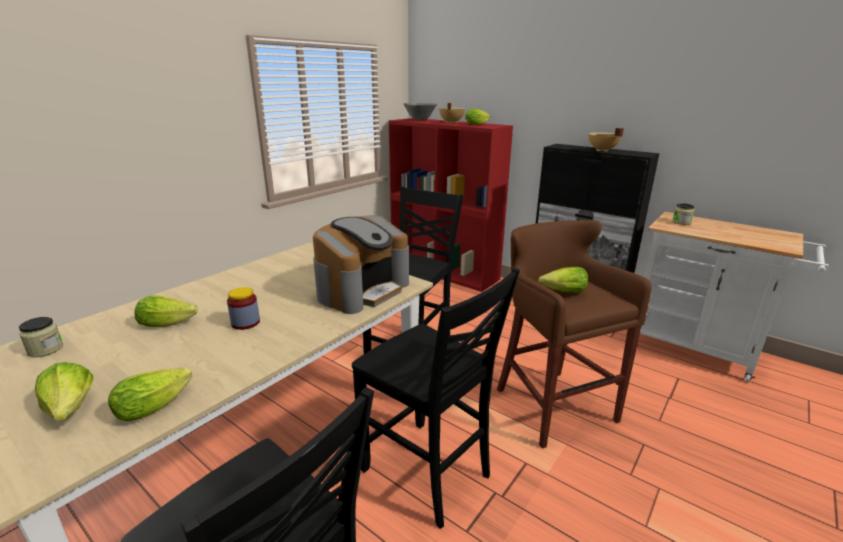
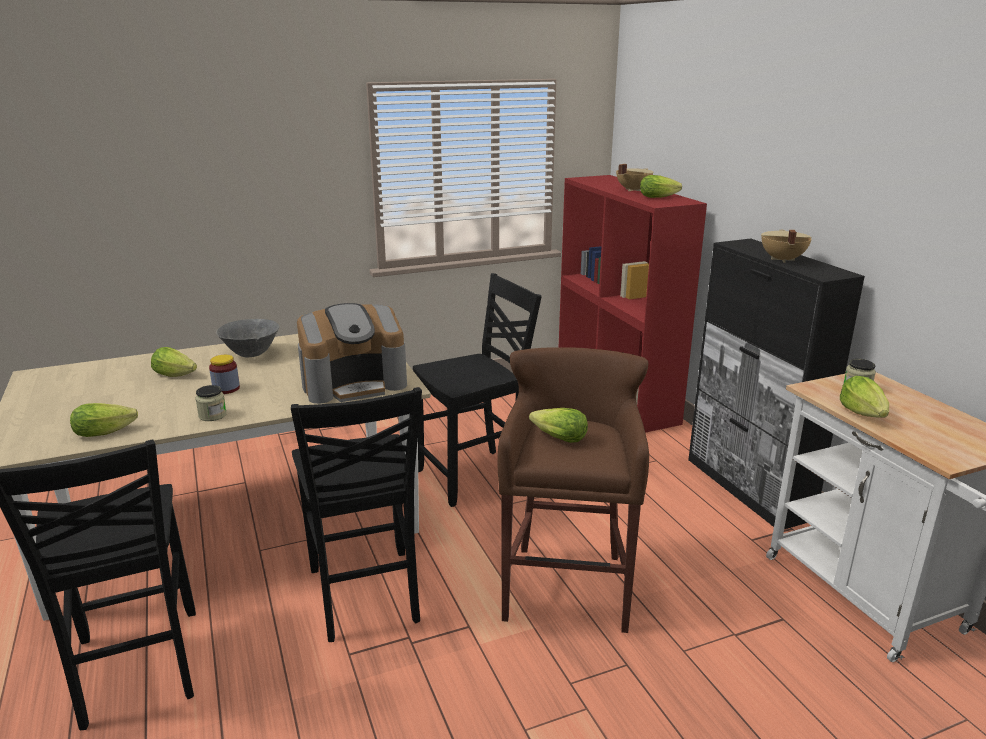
camera: 30 degrees right, 0 degrees up
jar [19,317,63,357] -> jar moved to [195,385,227,421]
lettuce [35,362,93,421] -> lettuce moved to [840,376,889,418]
grey bowl [404,103,437,121] -> grey bowl moved to [216,319,279,357]

